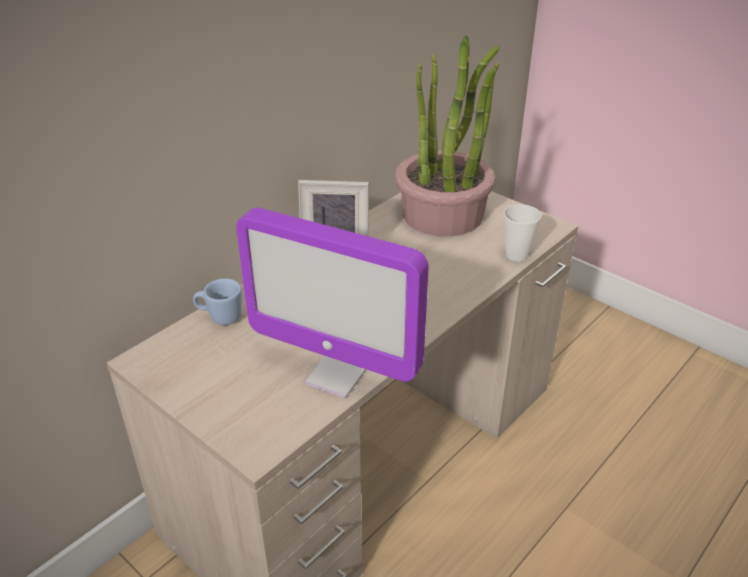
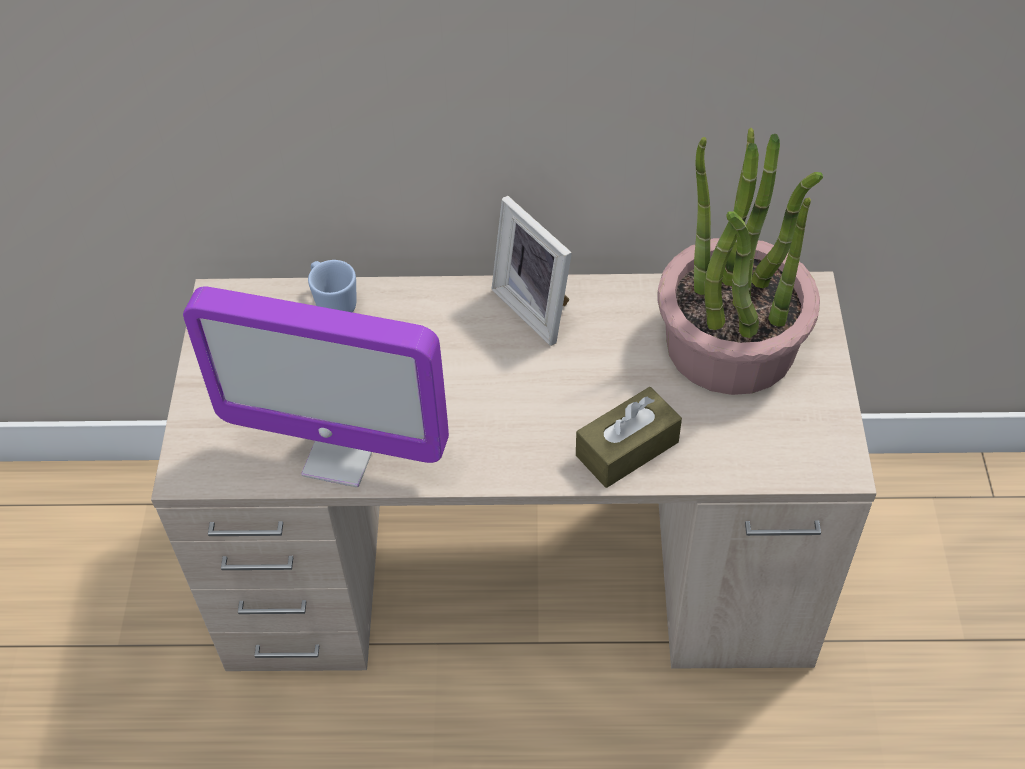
camera: 50 degrees right, 15 degrees up
monitor [236,207,428,398] -> monitor turned 60 degrees counterclockwise [183,286,449,487]
cup [503,204,542,262] -> none
none -> brown tissue box [576,387,682,488]

